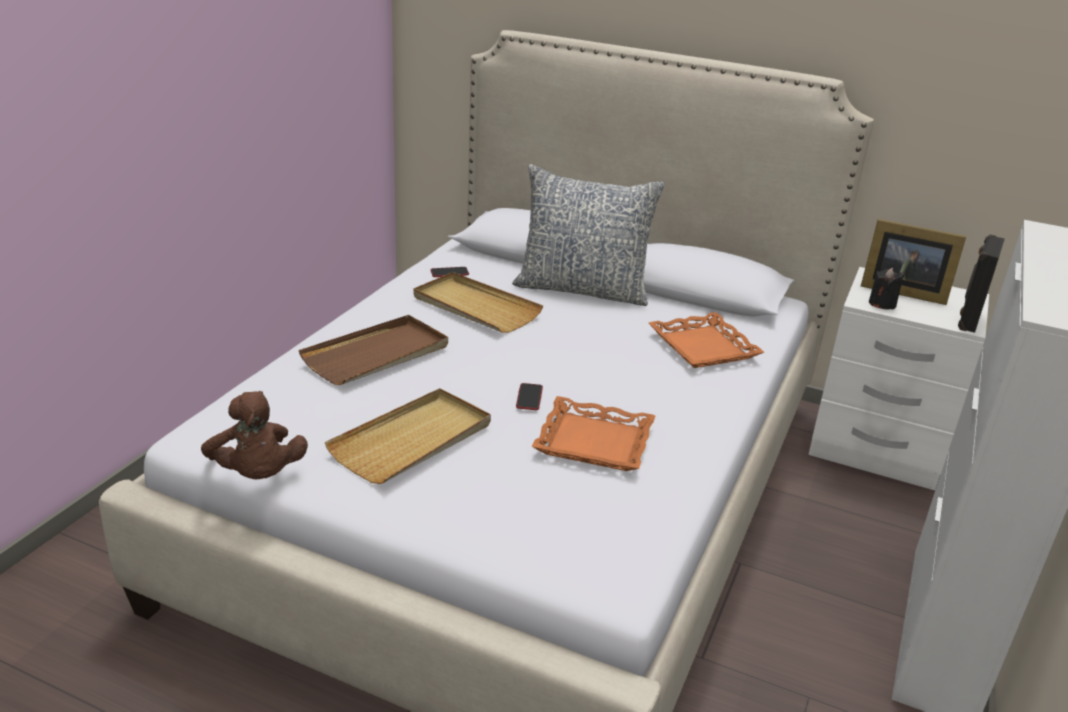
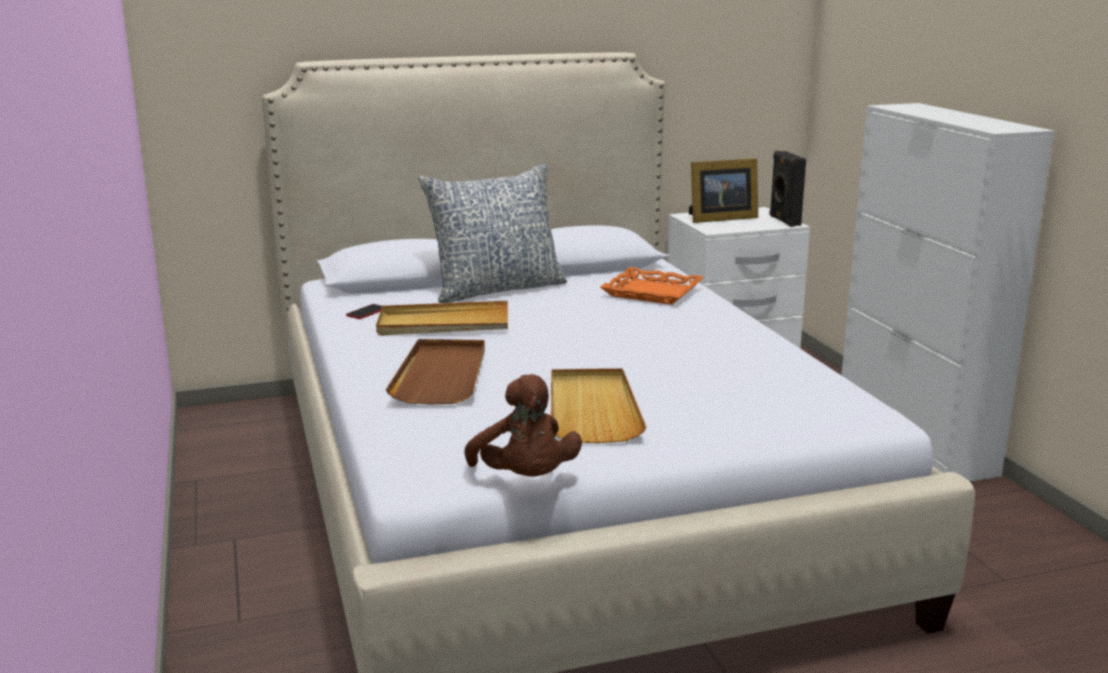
camera: 40 degrees left, 10 degrees down
brown plush toy [201,391,308,479] -> brown plush toy turned 45 degrees clockwise [465,374,582,477]
phone [516,383,543,410] -> none
orange tray [531,396,655,471] -> none
black candle [869,268,904,310] -> none

